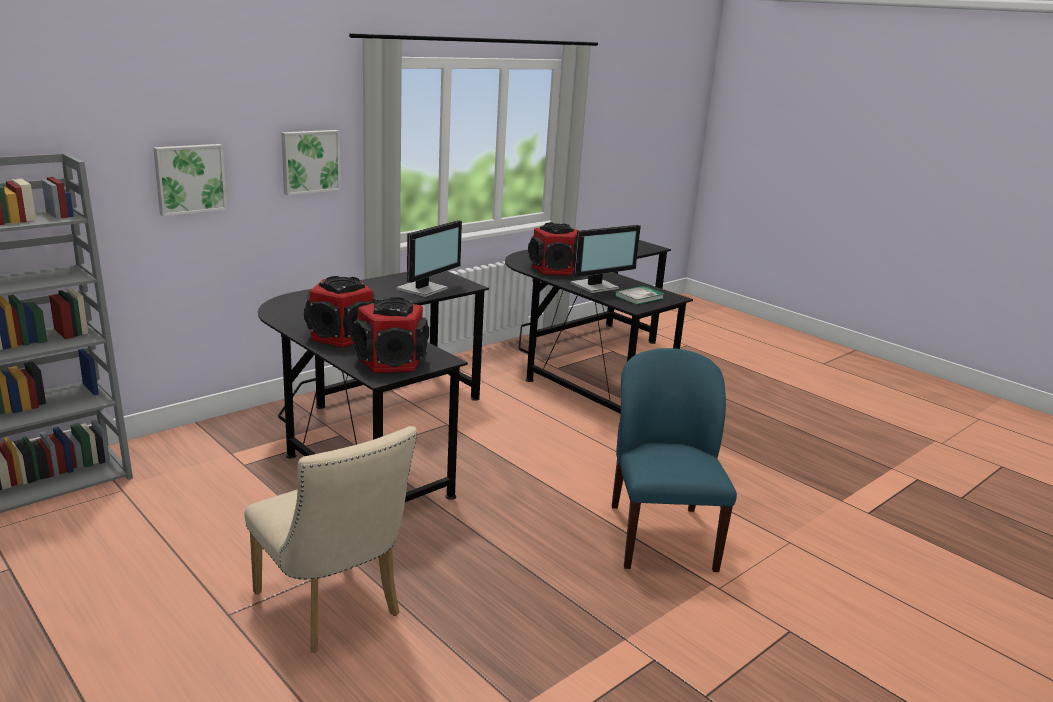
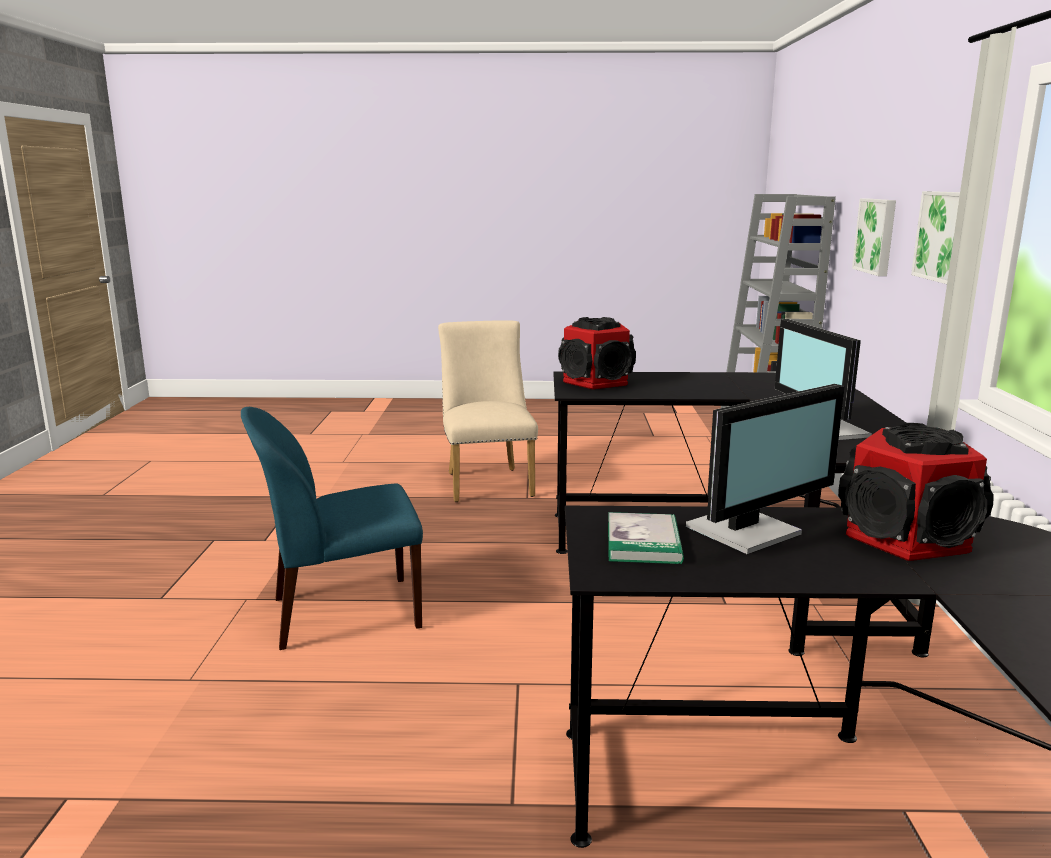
camera: 135 degrees right, 5 degrees down
beige chair [244,426,417,653] -> beige chair turned 75 degrees clockwise [438,320,538,502]
speaker [304,276,376,348] -> none
monitor [571,225,641,293] -> monitor turned 135 degrees counterclockwise [686,384,845,554]
blue chair [612,348,737,572] -> blue chair turned 120 degrees clockwise [241,407,423,650]

